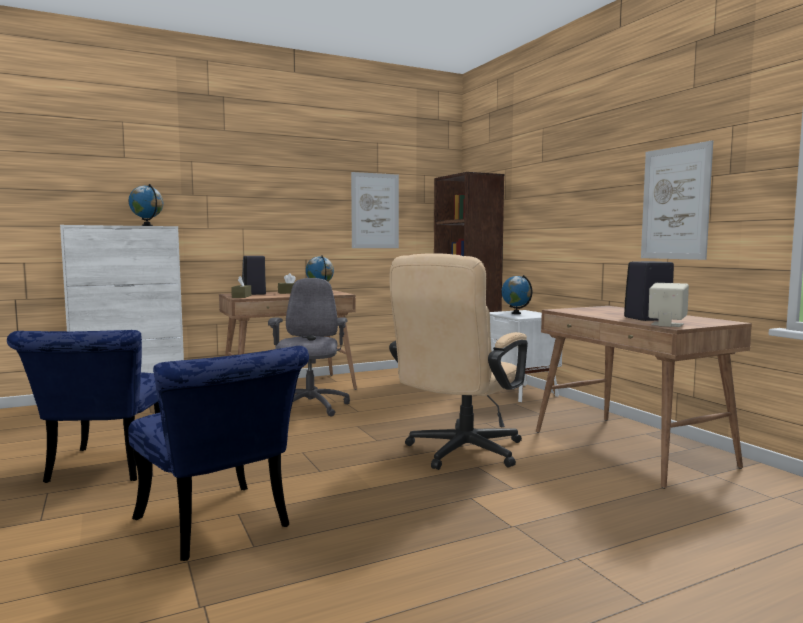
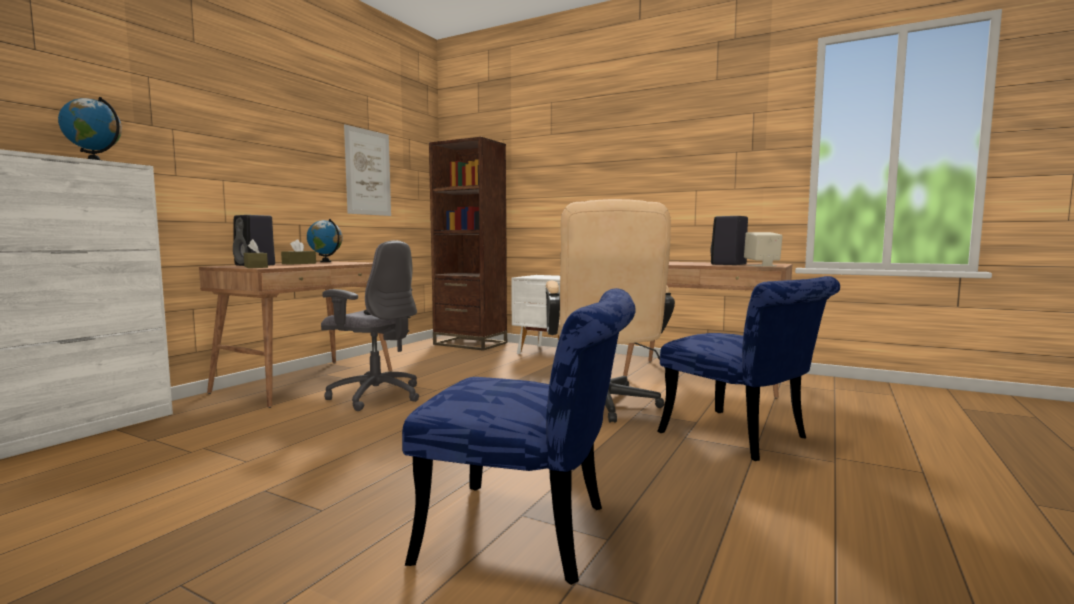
camera: 35 degrees left, 0 degrees up
blue chair [7,330,160,483] -> blue chair moved to [657,276,840,461]
grey office chair [268,278,350,417] -> grey office chair turned 150 degrees clockwise [321,241,419,411]
globe [501,275,533,314] -> none
picture [641,141,713,260] -> none

